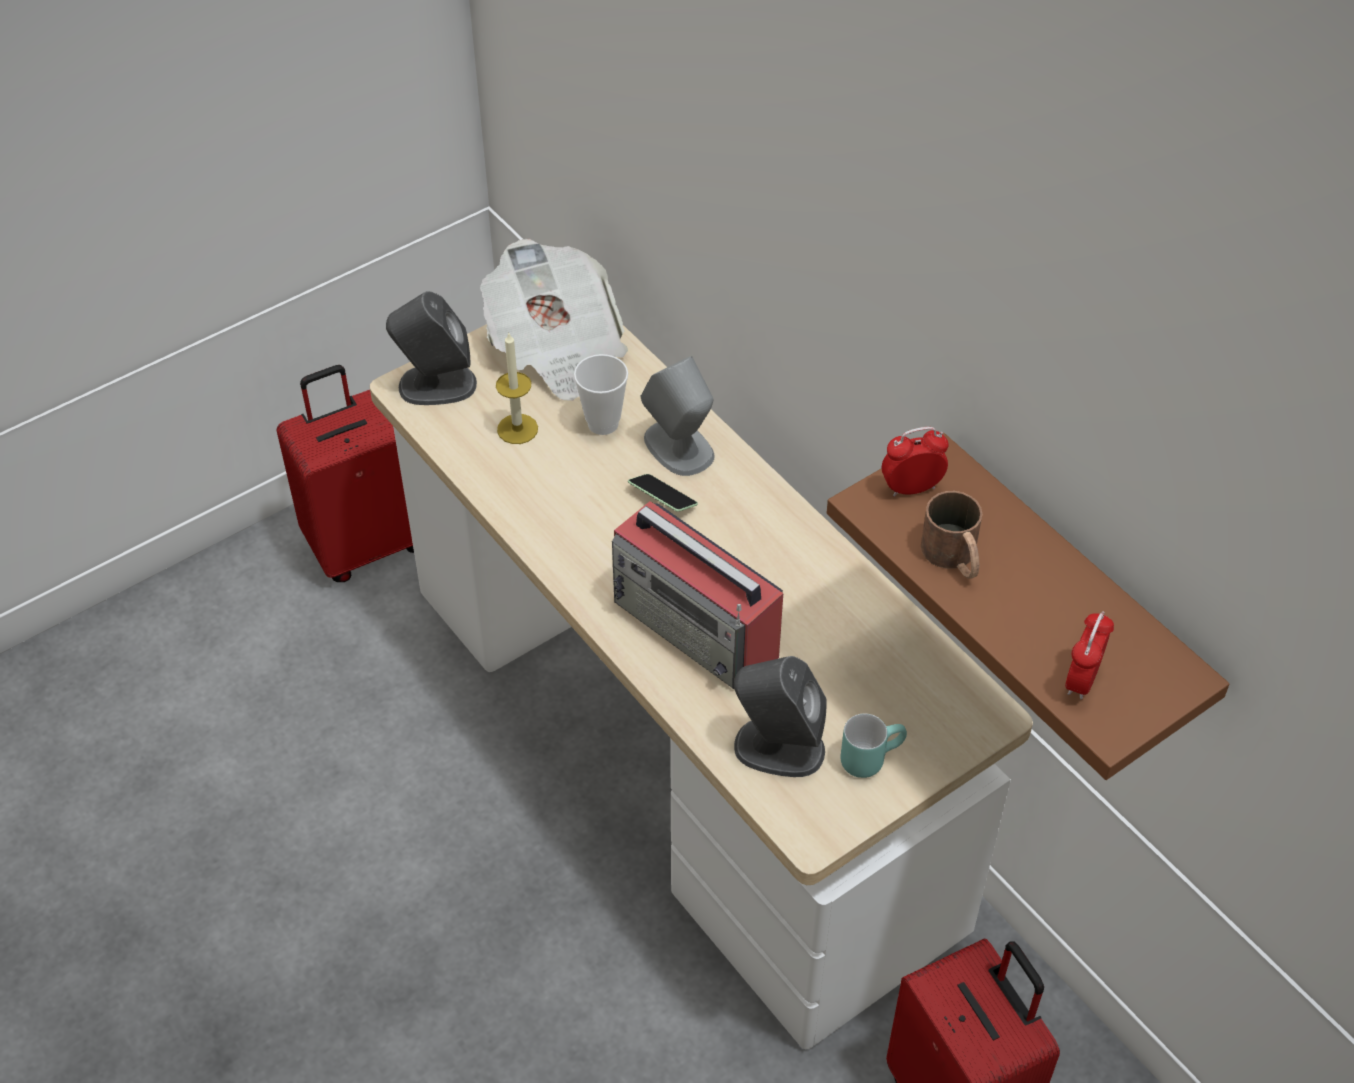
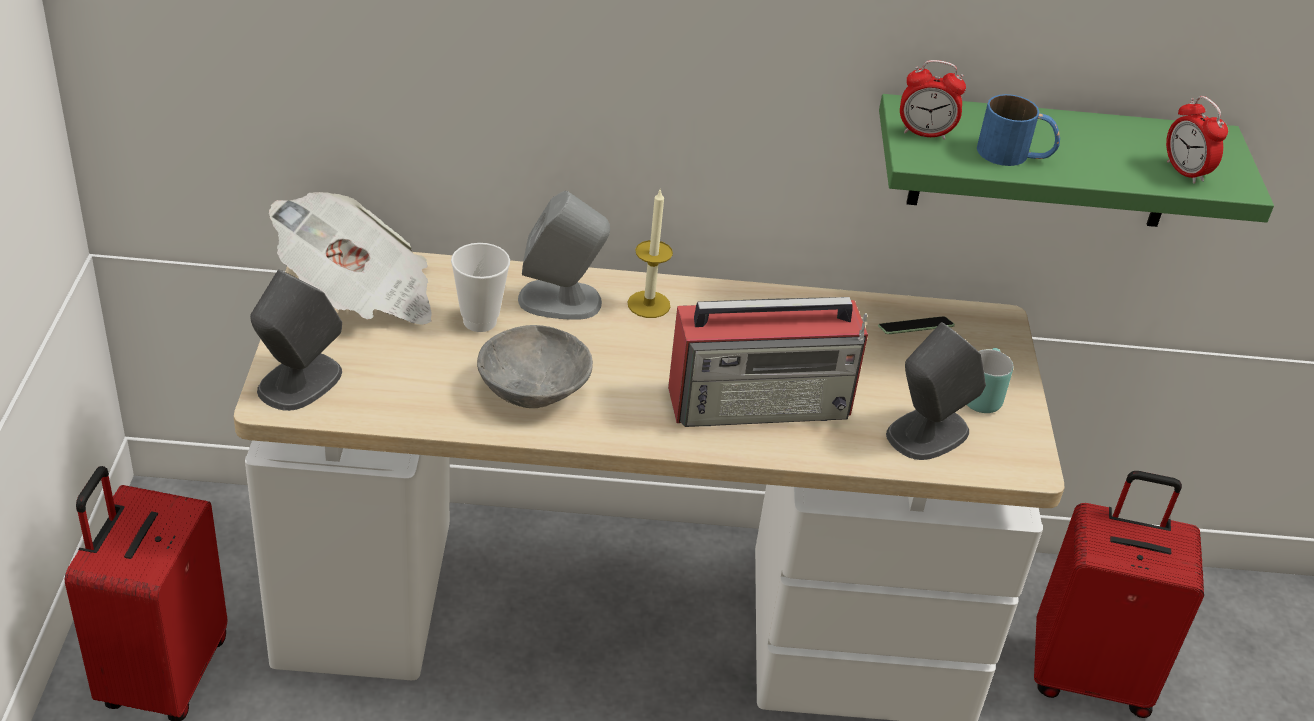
camera: 55 degrees left, 10 degrees down
candle [496,333,538,444] -> candle moved to [628,188,673,318]
phone [628,474,698,512] -> phone moved to [878,316,955,334]
brown shelf [827,433,1229,780] -> green shelf [879,94,1274,227]
alarm clock [882,427,949,497] -> alarm clock turned 105 degrees counterclockwise [900,60,966,140]
brown mug [921,491,982,579] -> blue mug [977,94,1060,166]
none -> grey bowl [477,325,593,408]

